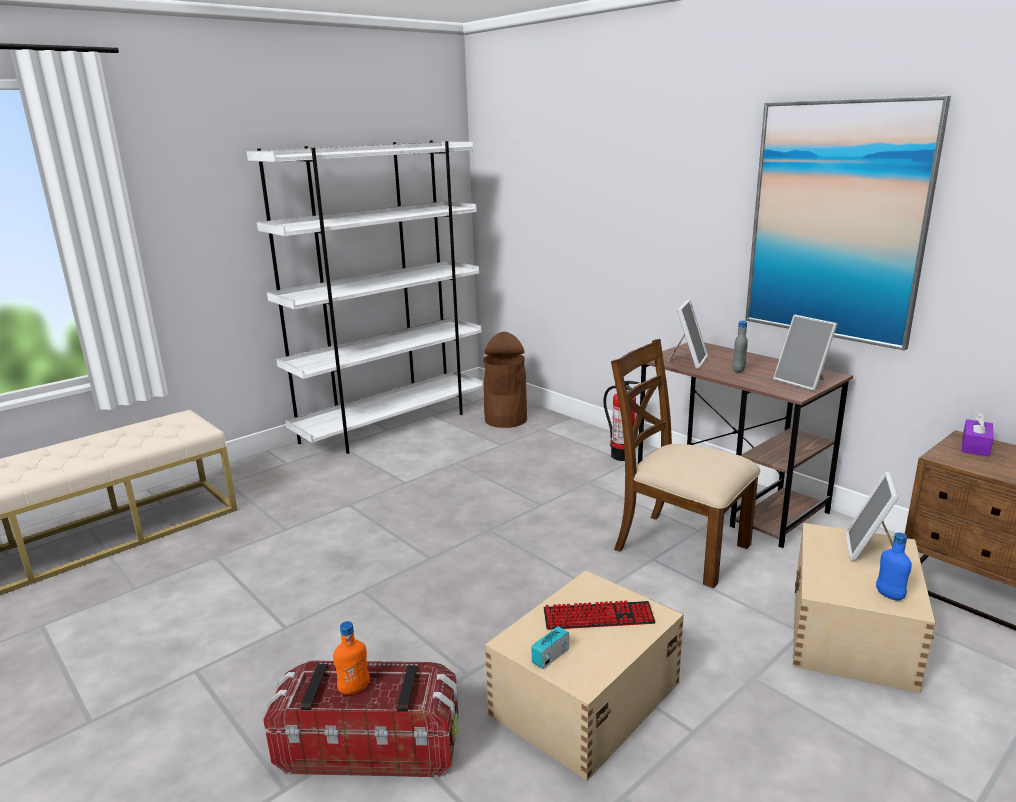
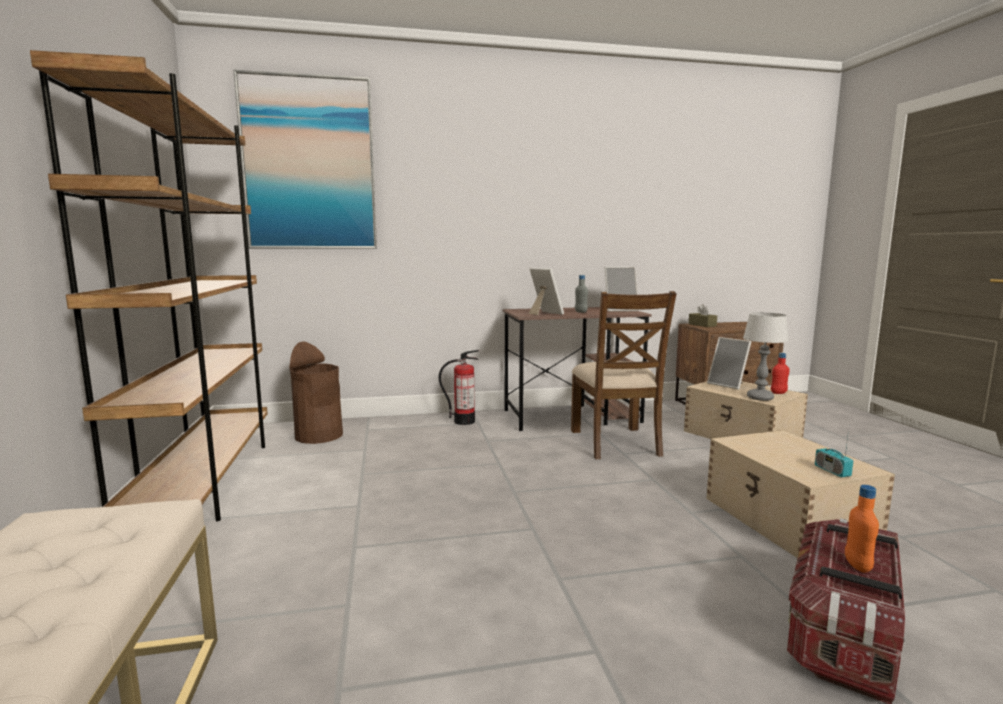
camera: 60 degrees left, 10 degrees down
white bookcase [246,140,484,454] -> brown bookcase [30,50,268,521]
keyboard [543,600,656,630] -> none
brown chair [611,339,761,588] -> brown chair turned 75 degrees counterclockwise [571,291,677,459]
picture [745,95,951,350] -> picture moved to [233,70,377,249]
blue bottle [876,533,912,601] -> red bottle [771,353,790,394]
purple tissue box [962,410,993,456] -> brown tissue box [689,304,717,327]
none -> table lamp [743,313,789,401]

